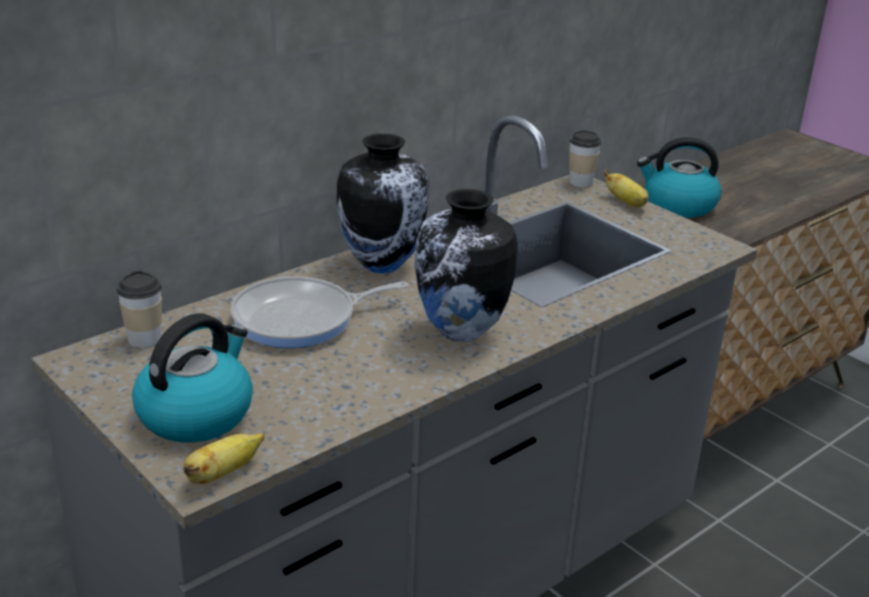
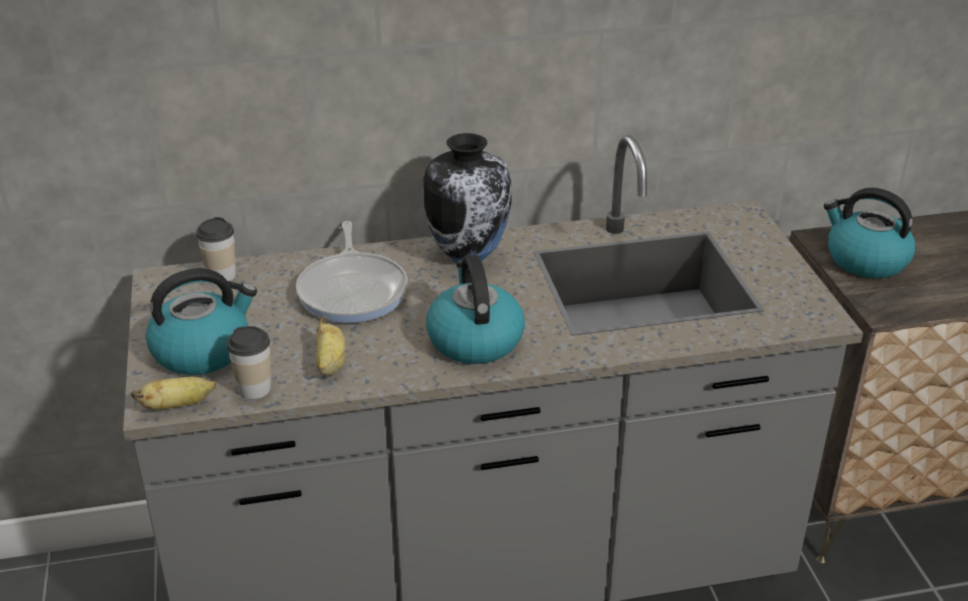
camera: 30 degrees right, 5 degrees up
frying pan [231,277,408,348] -> frying pan turned 105 degrees counterclockwise [296,221,408,323]
vase [415,189,518,342] -> kettle [426,255,525,364]
cup [569,131,602,187] -> cup moved to [227,326,271,399]
banana [604,170,649,207] -> banana moved to [316,316,346,376]

